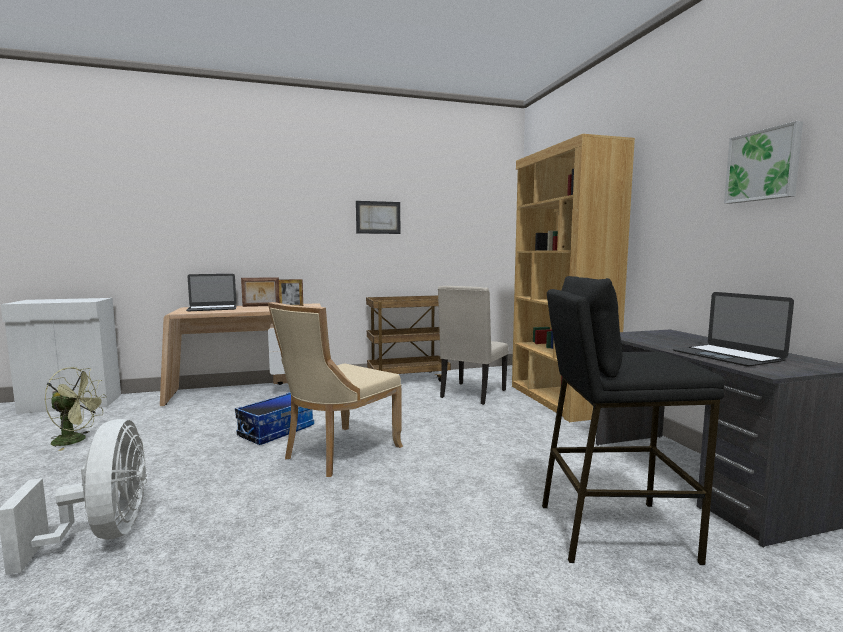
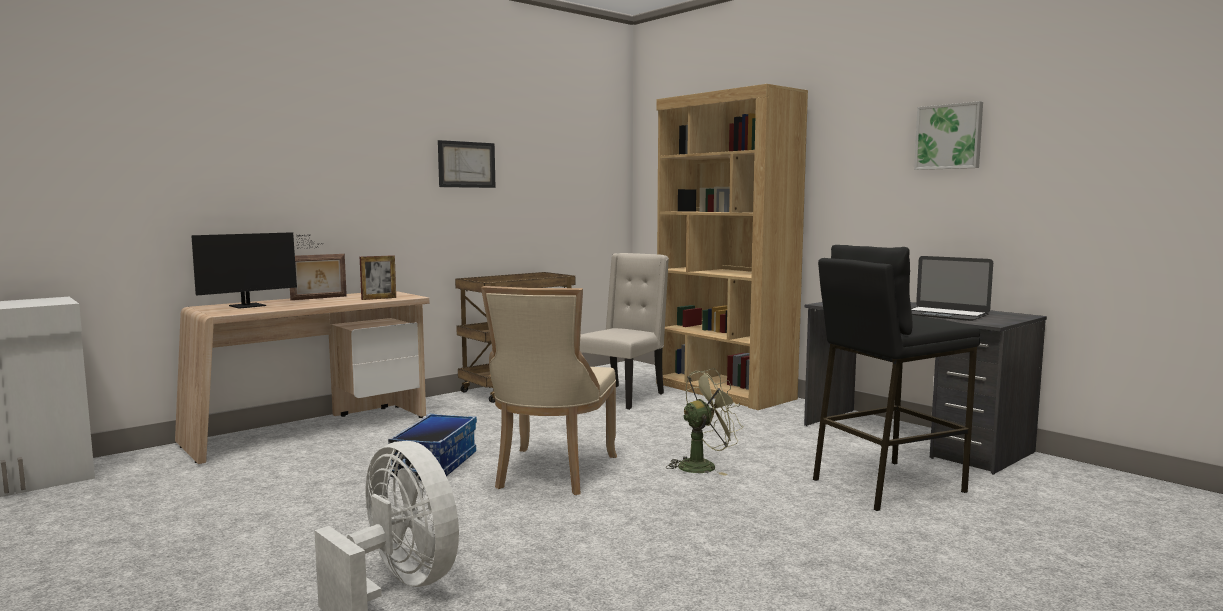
camera: 25 degrees left, 0 degrees up
green fan [44,367,106,451] -> green fan moved to [666,368,743,476]
laptop [186,274,236,311] -> monitor [191,232,324,309]
beige chair [438,286,508,405] -> beige chair turned 150 degrees counterclockwise [580,253,669,410]

